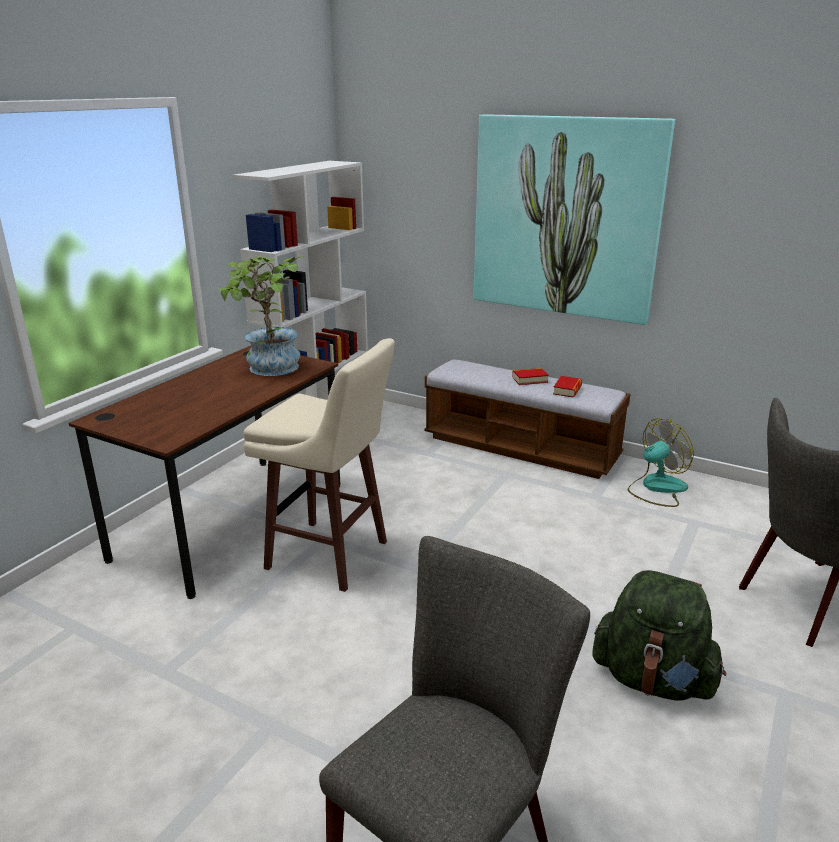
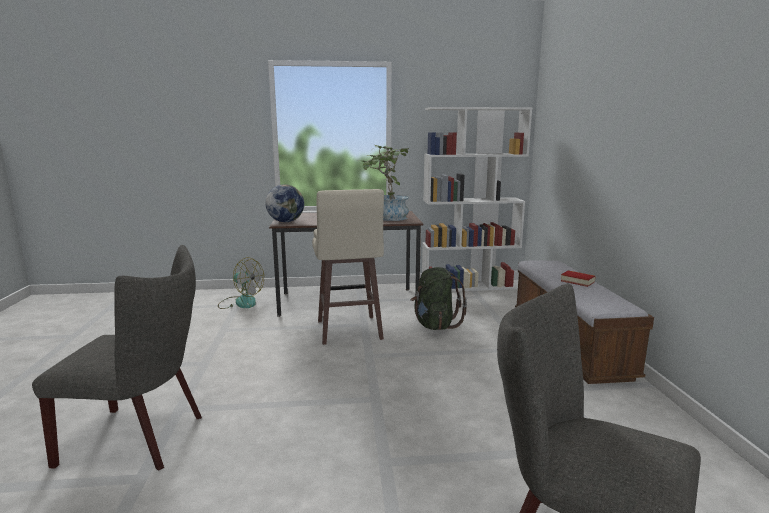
camera: 55 degrees right, 10 degrees down
picture [473,114,675,325] -> none
book [553,376,582,397] -> none
green backpack [593,570,726,701] -> green backpack moved to [411,267,467,330]
fan [628,418,694,507] -> fan moved to [218,257,264,309]
none -> globe [265,184,304,222]

